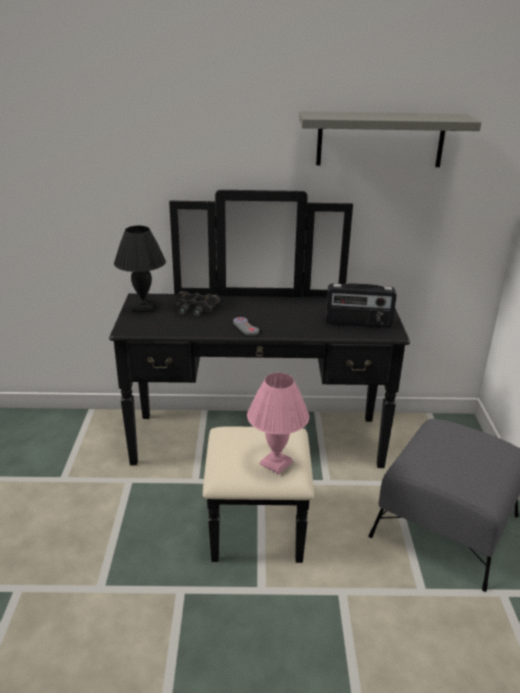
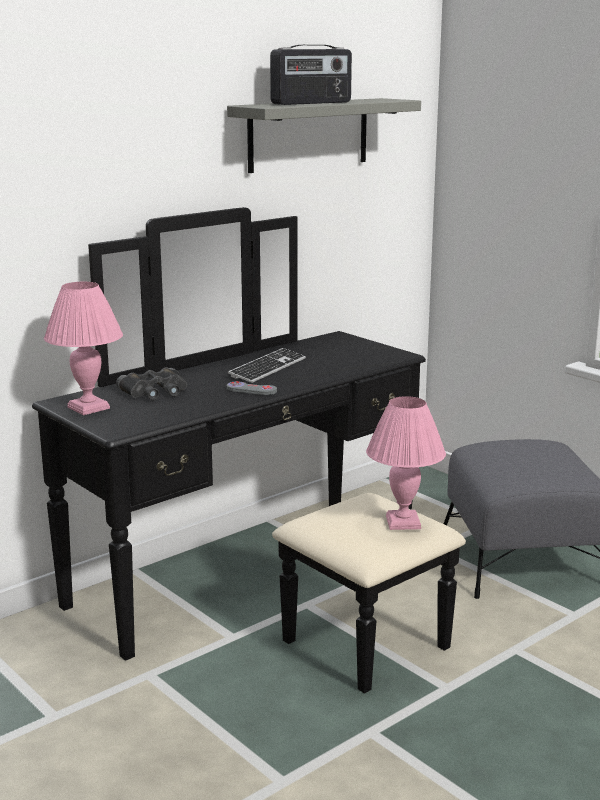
camera: 40 degrees left, 10 degrees down
black table lamp [114,226,166,312] -> pink table lamp [44,282,123,415]
radio [326,283,397,328] -> radio moved to [270,45,352,105]
none -> keyboard [228,348,306,383]

